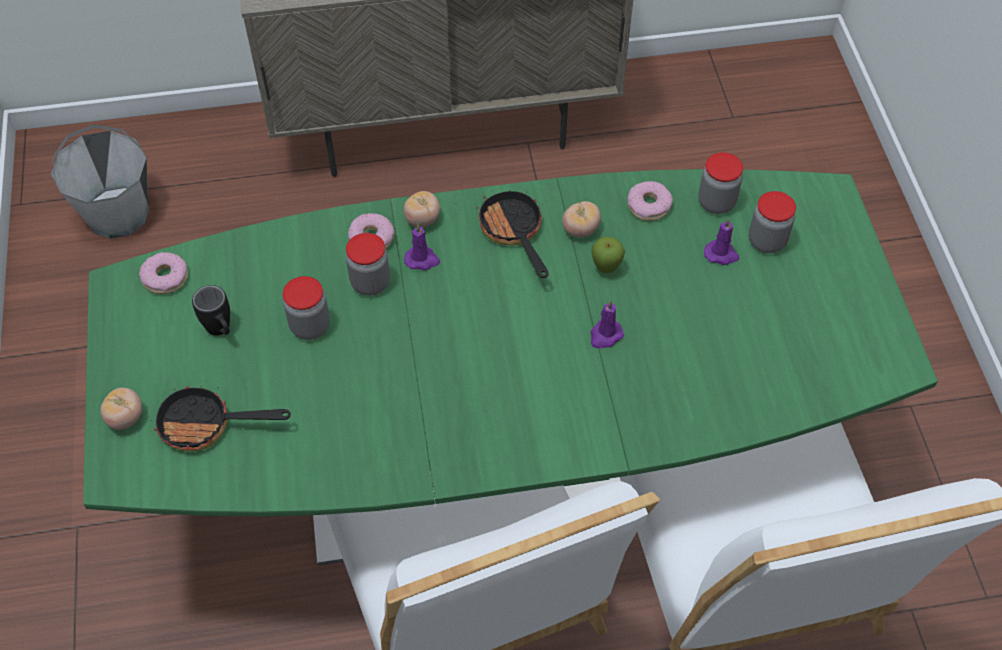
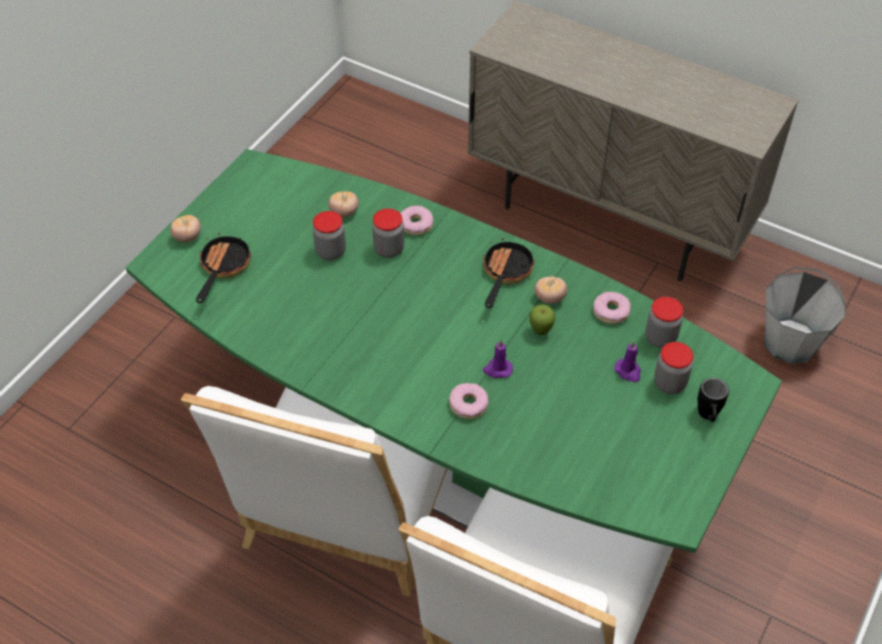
camera: 40 degrees right, 5 degrees down
grey bucket [51,124,149,239] -> grey bucket moved to [764,267,846,364]
donut [139,252,188,294] -> donut moved to [449,383,489,419]
frying pan [151,386,291,452] -> frying pan turned 60 degrees clockwise [196,233,251,303]
black mug [192,285,230,336] -> black mug moved to [698,378,729,422]
tomato [403,191,440,227] -> tomato moved to [328,191,359,217]
purple candle [404,224,440,270] -> none

